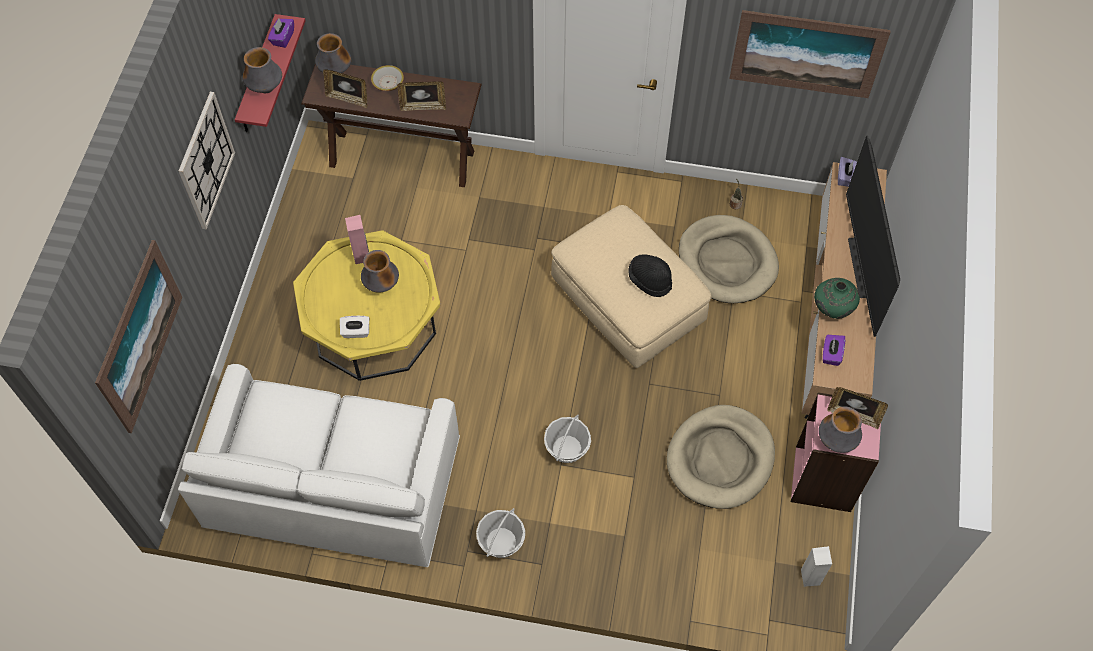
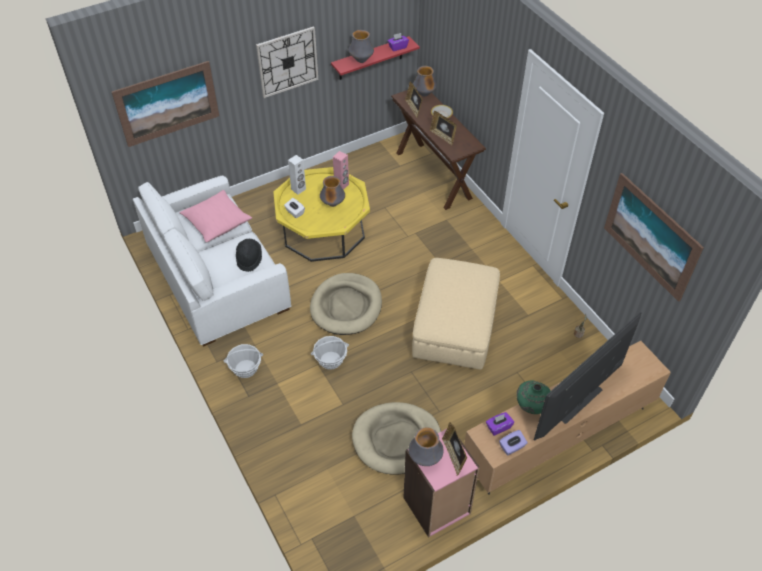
camera: 50 degrees right, 10 degrees down
black hat [628,254,672,297] -> black hat moved to [236,239,262,272]
beige dog bed [679,215,779,303] -> beige dog bed moved to [310,273,382,335]
white speaker [801,546,832,587] -> white speaker moved to [288,155,306,195]
purple tissue box [838,157,857,187] -> purple tissue box moved to [499,430,528,455]
none -> pink pillow [180,190,252,243]

